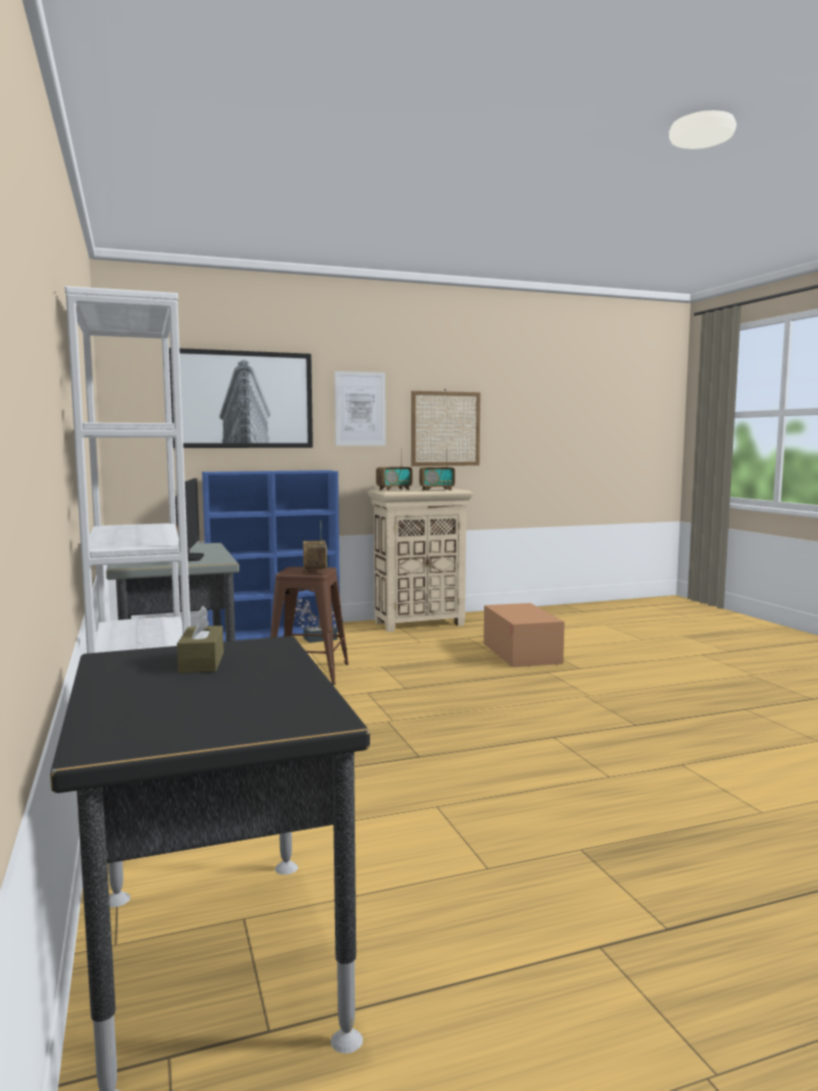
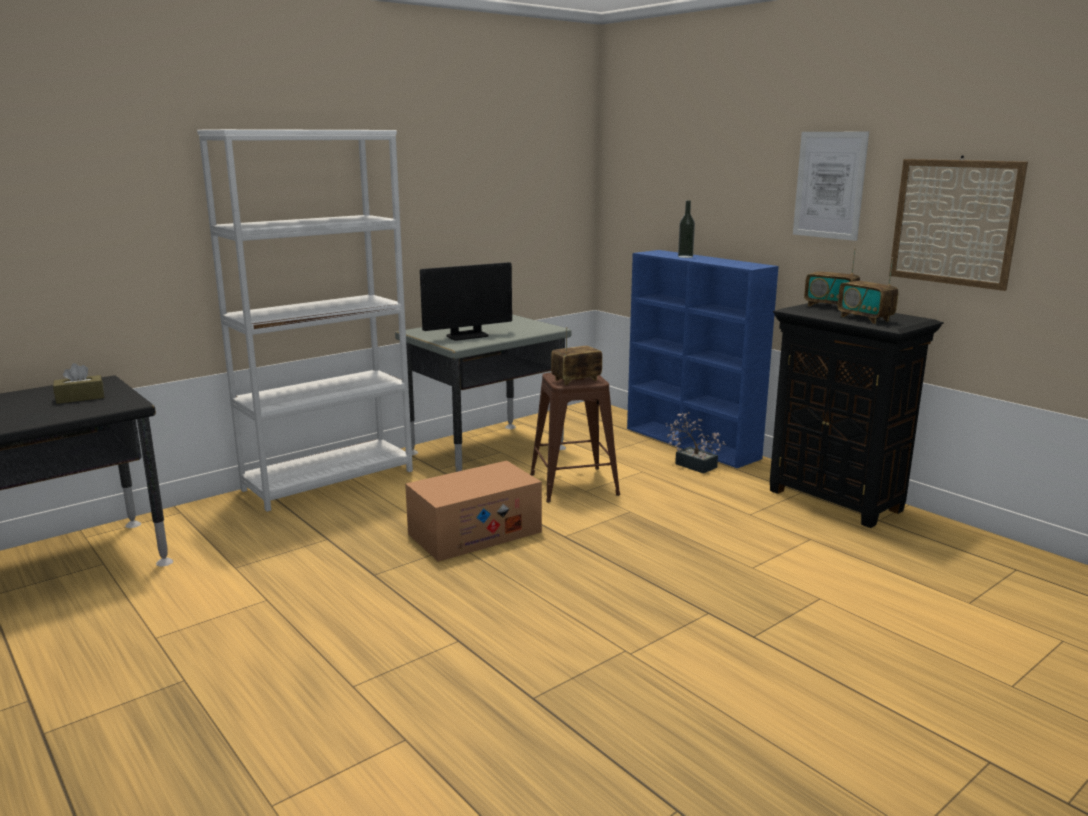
camera: 70 degrees right, 10 degrees up
picture [169,348,313,448] -> none
beige cabinet [367,488,474,632] -> black cabinet [770,302,944,528]
cardboard box [484,603,565,667] -> cardboard box moved to [405,461,542,562]
none -> bottle [678,200,695,258]

